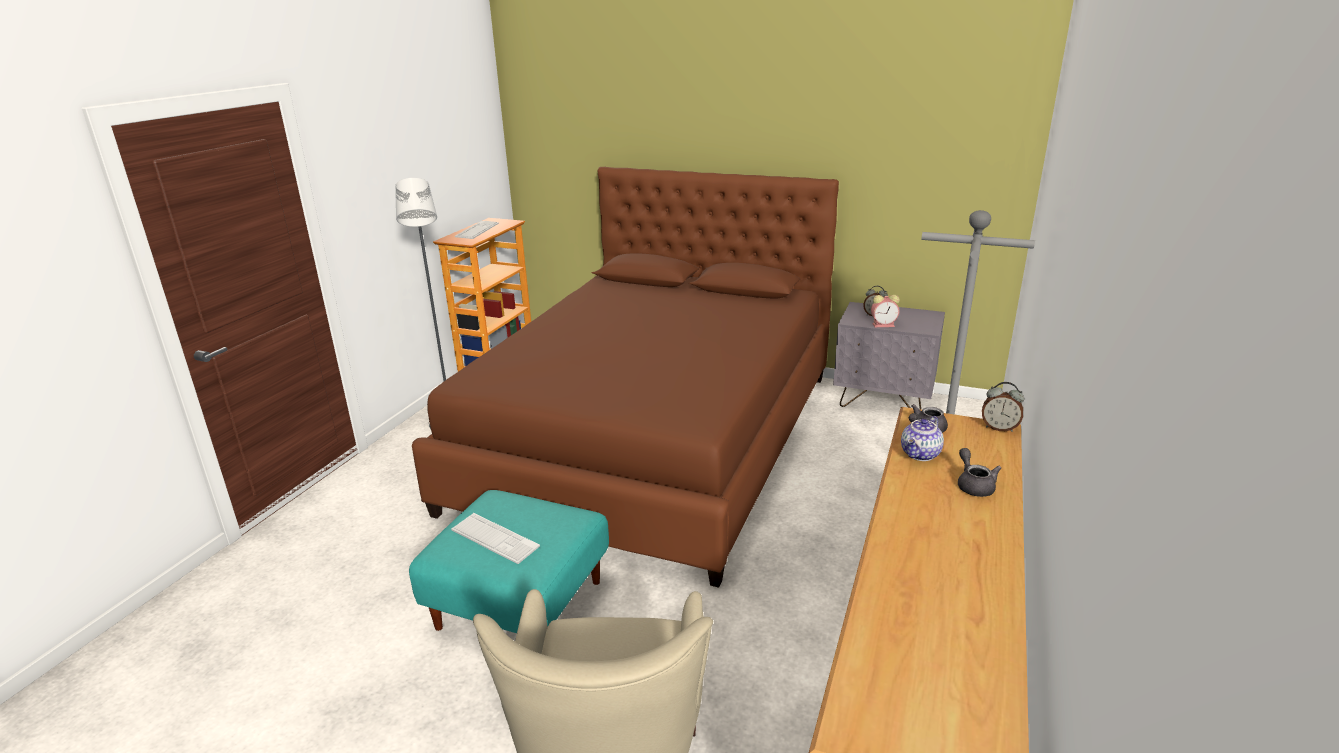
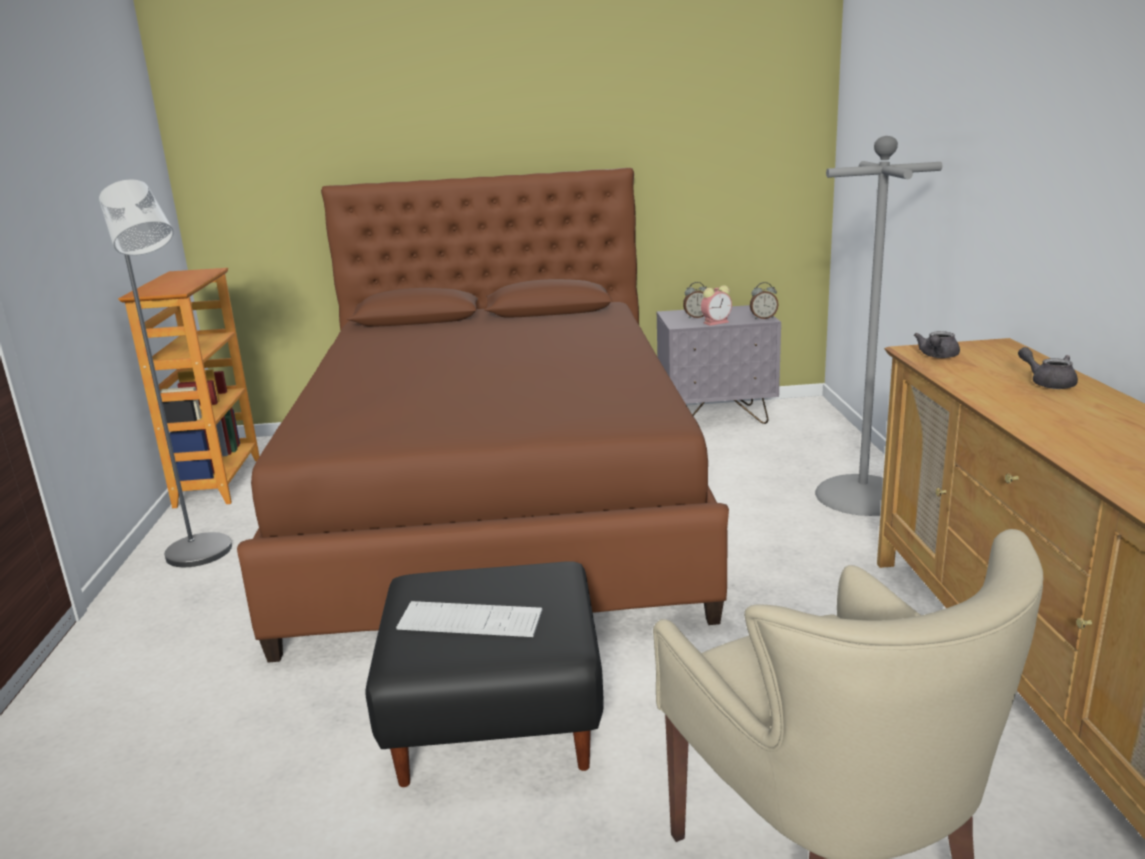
camera: 25 degrees left, 5 degrees down
turquoise ottoman [409,490,609,633] -> black ottoman [365,561,604,787]
keyboard [455,221,499,239] -> none
teapot [901,416,944,461] -> none
alarm clock [982,382,1024,432] -> alarm clock moved to [750,282,779,319]

